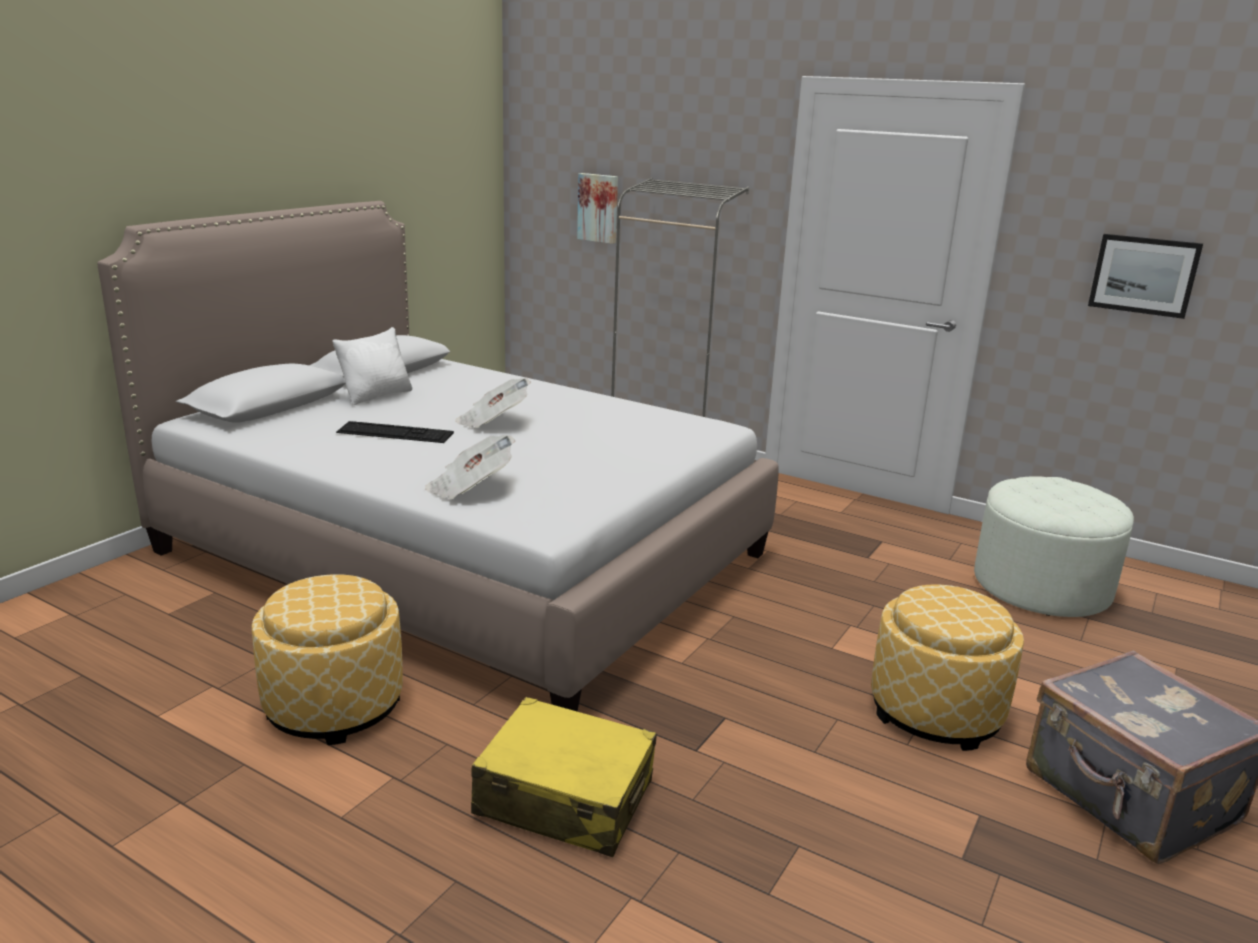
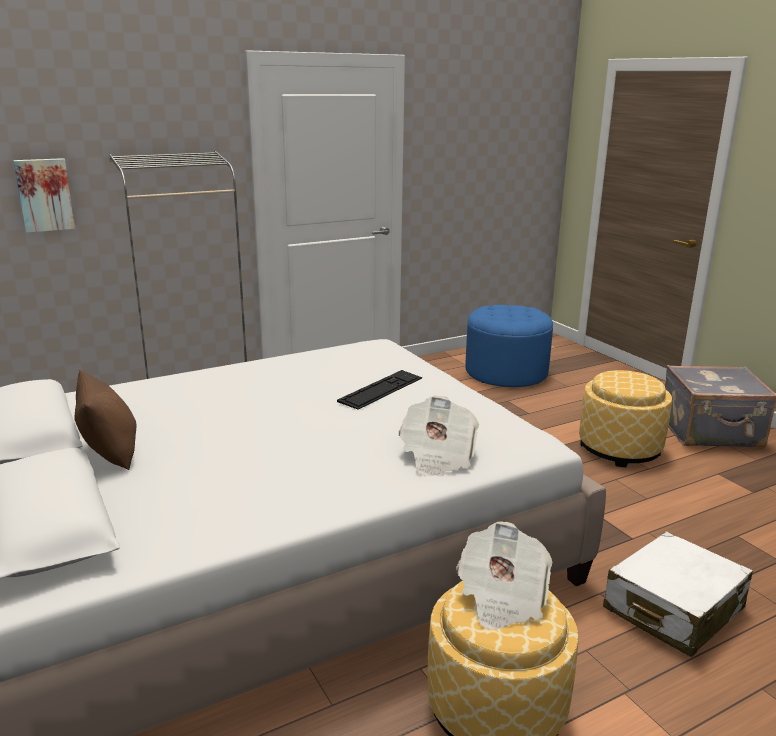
camera: 60 degrees left, 0 degrees up
white pillow [332,327,412,405] -> brown pillow [74,370,136,470]
keyboard [336,421,454,443] -> keyboard moved to [337,370,422,410]
newspaper [455,378,531,429] -> newspaper moved to [456,522,552,630]
yellow suitcase [471,697,656,857] -> white suitcase [603,531,753,657]
white ottoman [974,476,1134,617] -> blue ottoman [465,305,553,387]
picture [1088,234,1203,319] -> none

